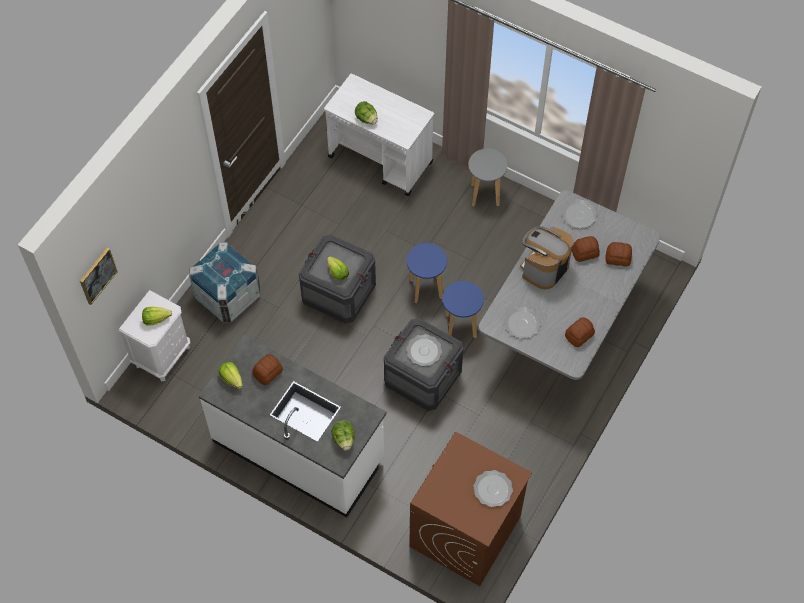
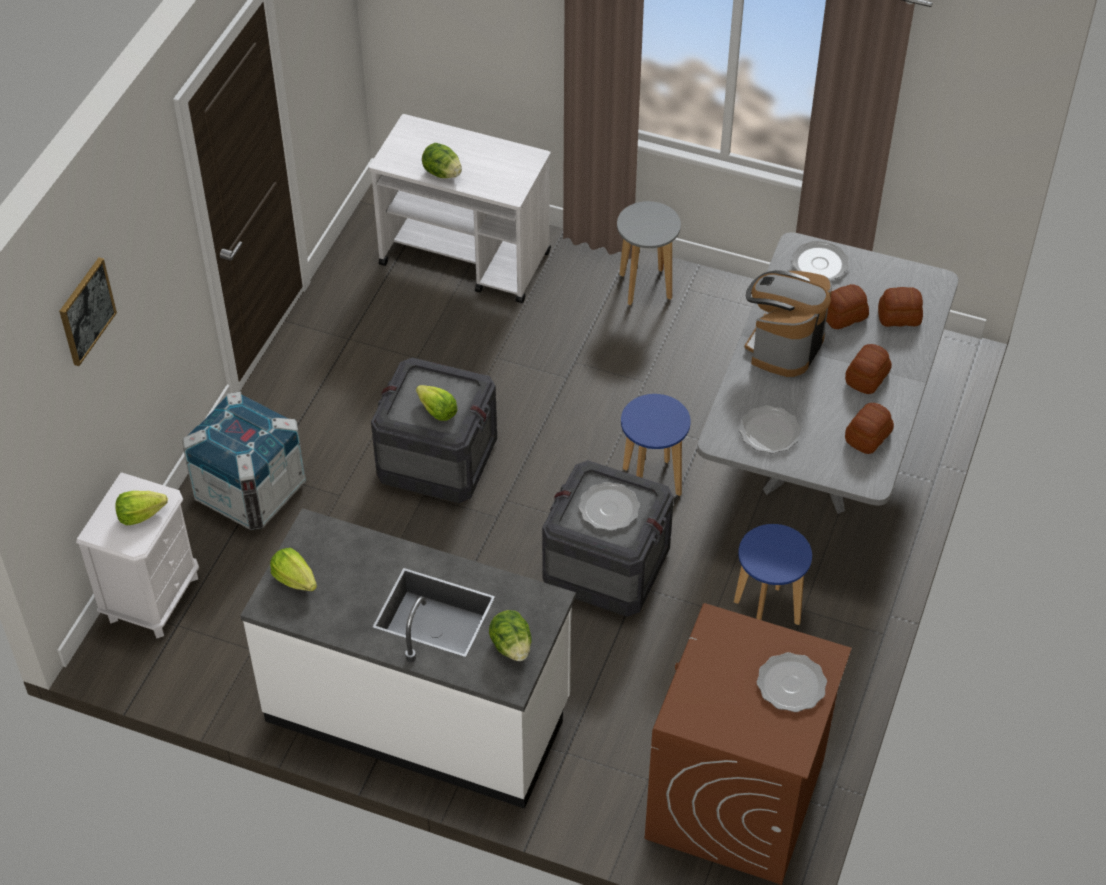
camera: 10 degrees left, 10 degrees down
picture [80,248,117,305] -> picture moved to [59,257,117,366]
bread [252,354,283,385] -> bread moved to [845,344,892,394]
blue stool [407,243,447,303] -> blue stool moved to [734,524,812,625]

